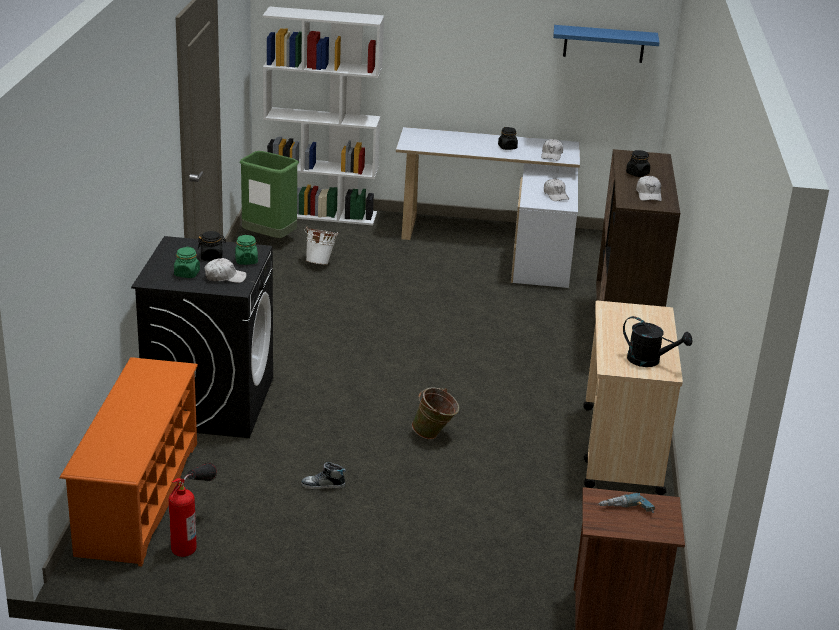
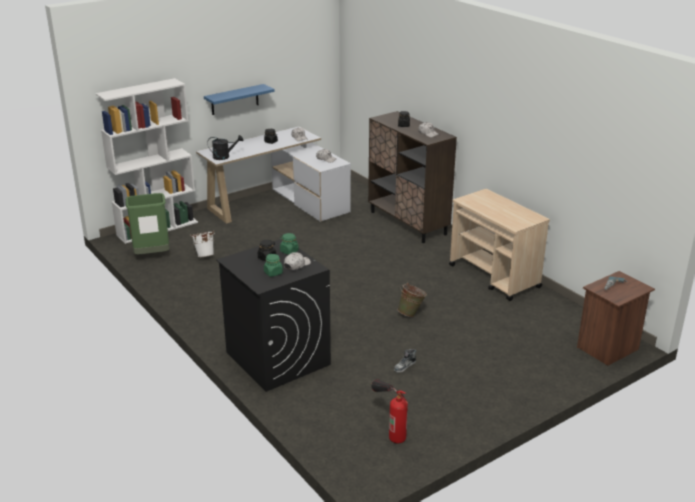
camera: 40 degrees left, 0 degrees up
orange shoe rack [59,357,198,567] -> none
blue shelf [553,25,660,63] -> blue shelf moved to [204,84,275,115]
black watering can [623,316,693,367] -> black watering can moved to [207,135,243,160]

